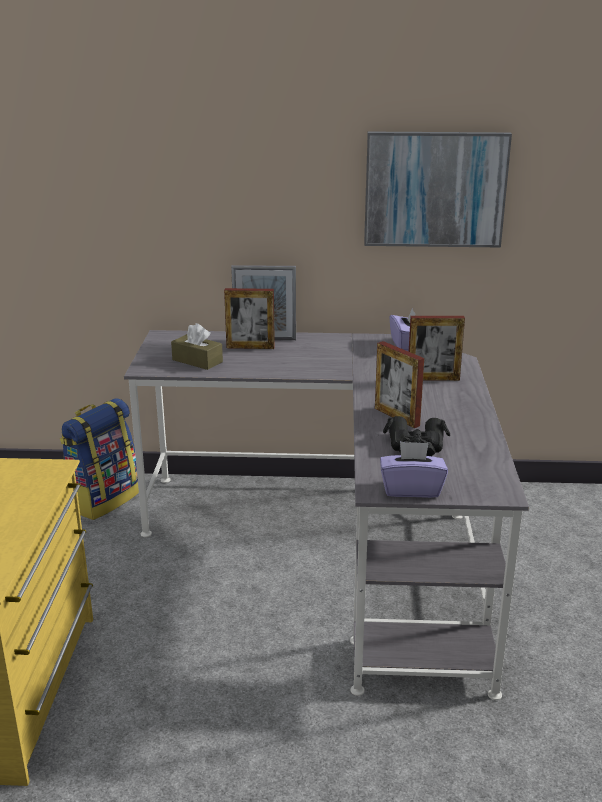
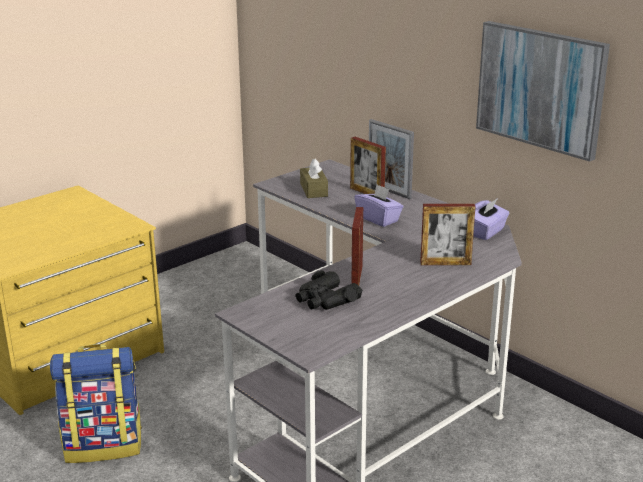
camera: 45 degrees right, 0 degrees up
backpack [60,398,139,520] -> backpack moved to [50,344,142,463]
purple tissue box [380,441,448,498] -> purple tissue box moved to [354,184,404,227]
picture frame [409,316,465,381] -> picture frame turned 45 degrees counterclockwise [420,204,476,265]

